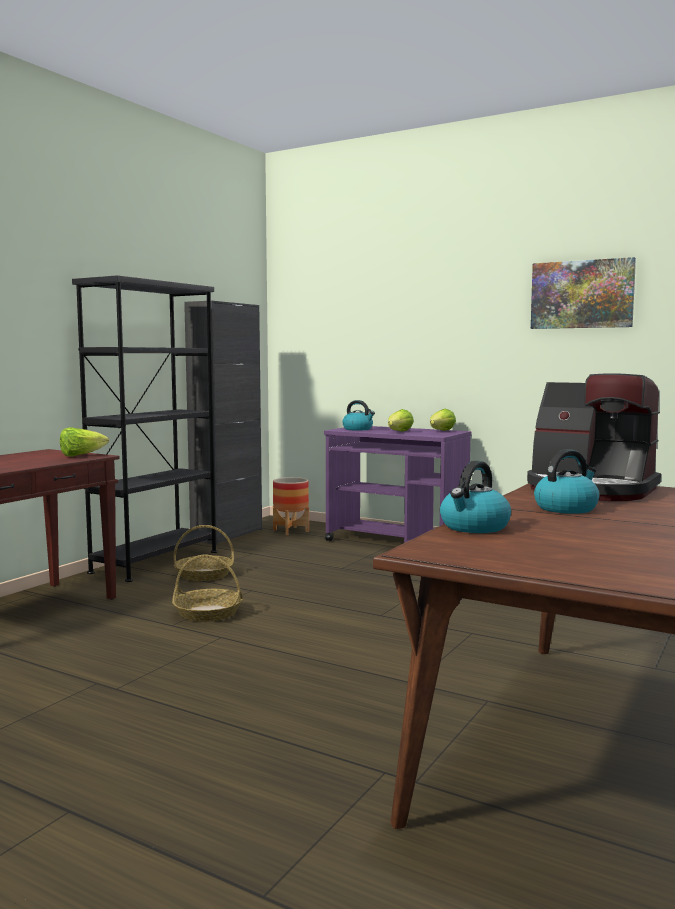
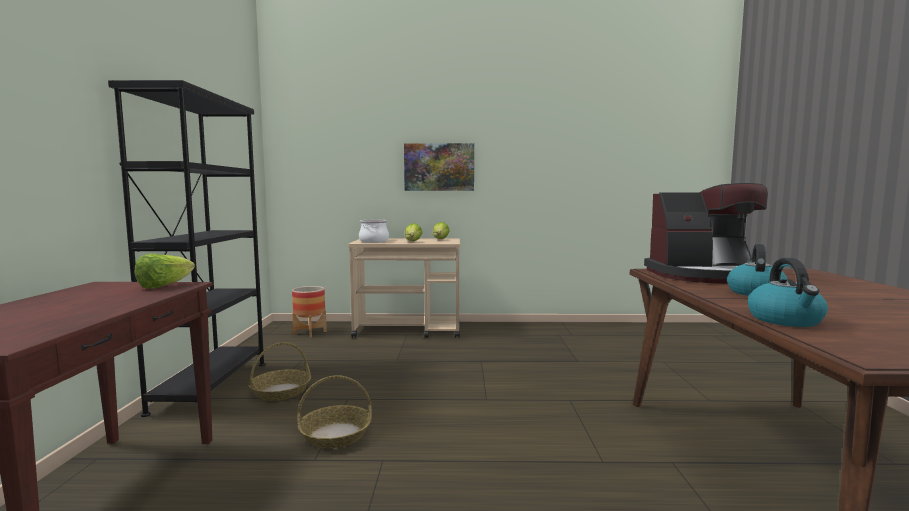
camera: 30 degrees left, 0 degrees up
black cabinet [184,301,262,545] -> none
purple cart [324,426,472,543] -> beige cart [348,238,460,338]
kettle [342,400,375,431] -> cooking pot [359,220,389,243]
picture [531,257,636,329] -> picture moved to [404,143,474,191]

